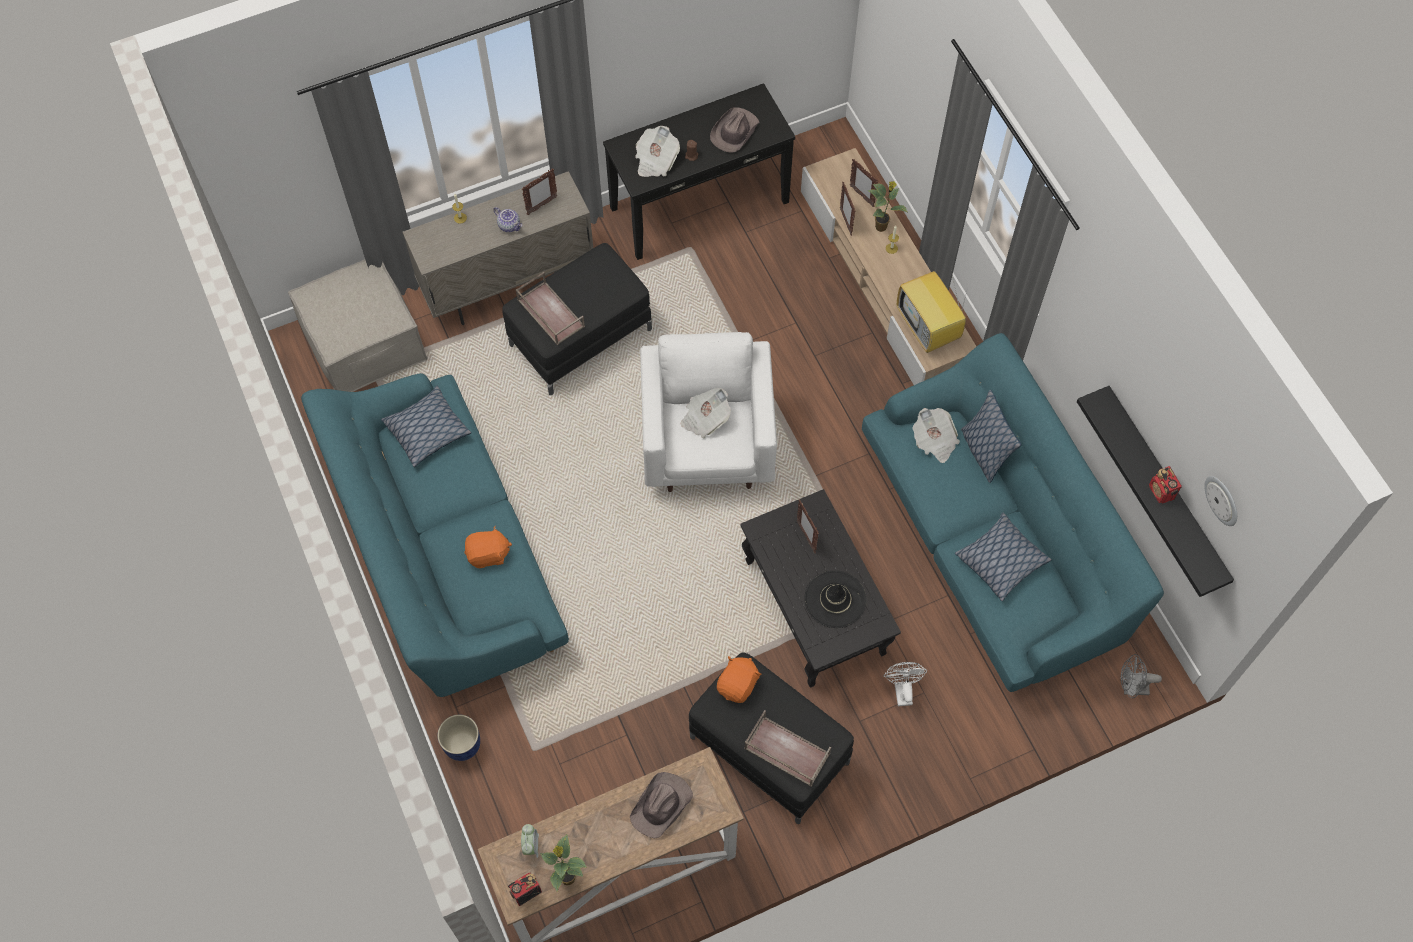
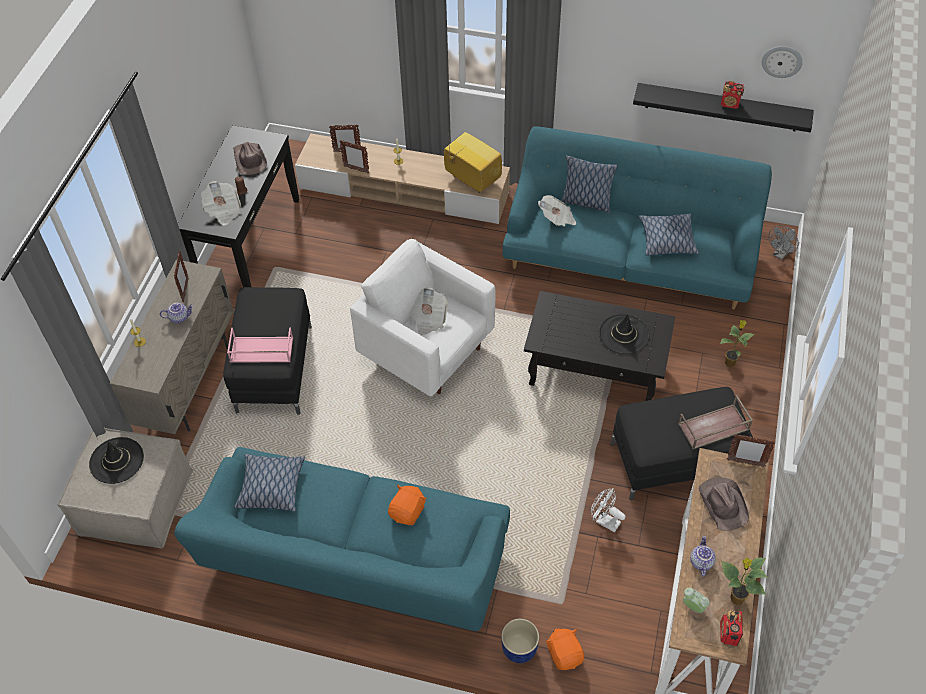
camera: 50 degrees left, 10 degrees down
brown tray [516,272,585,345] -> pink tray [227,328,293,362]
orange plush toy [717,656,762,703] -> orange plush toy moved to [546,628,584,670]
picture frame [797,499,819,553] -> picture frame moved to [727,434,775,467]
potted plant [867,181,907,232] -> potted plant moved to [720,320,755,367]
white fan [883,662,927,706] -> white fan moved to [591,488,626,532]
television [897,271,967,353] -> television turned 150 degrees counterclockwise [444,132,502,193]
none -> black hat [89,437,144,484]
none -> teapot [690,536,716,577]

